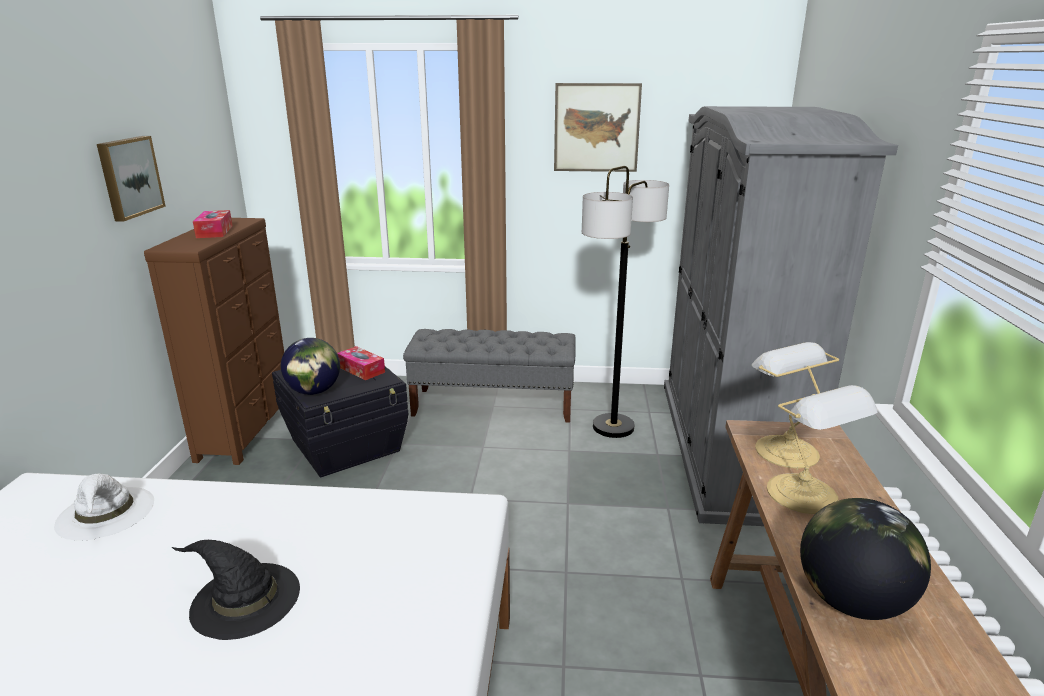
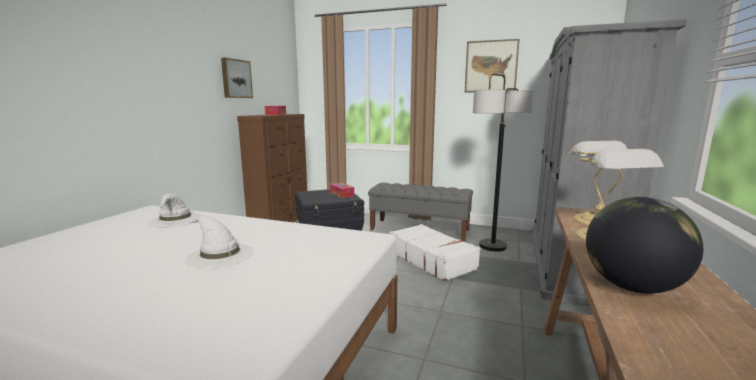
camera: 15 degrees right, 10 degrees down
black hat [172,540,300,640] -> white hat [185,215,254,269]
globe [281,338,340,395] -> none
none -> white suitcase [389,224,481,281]

